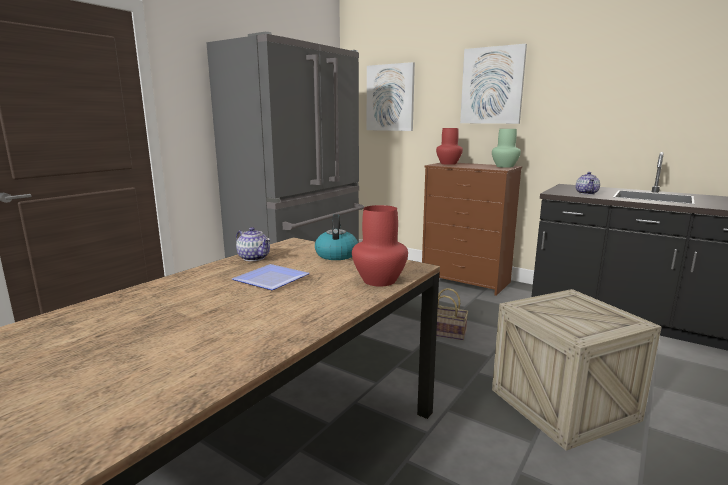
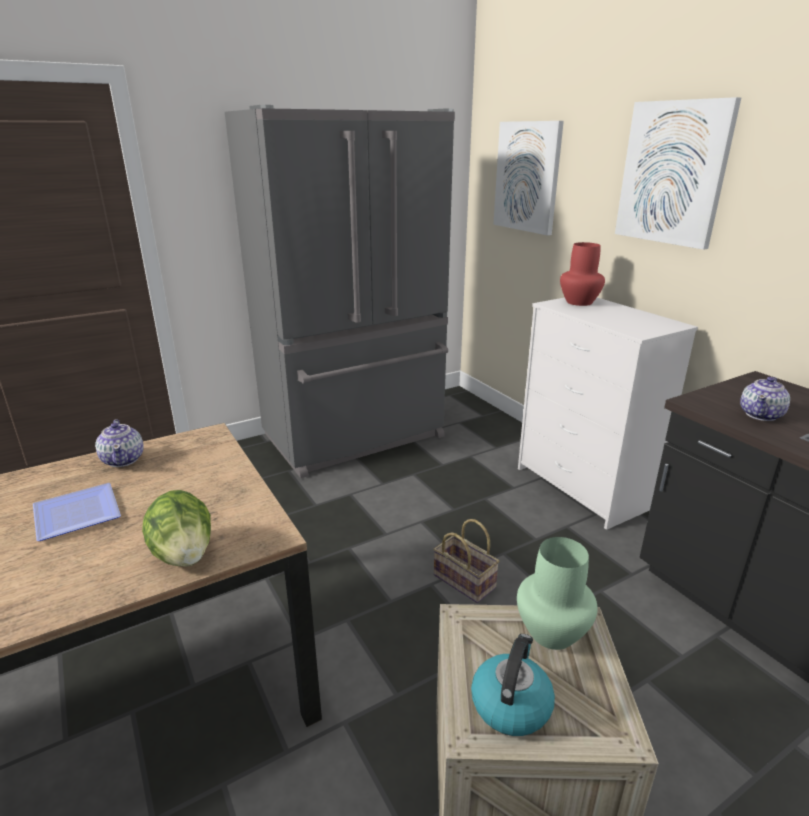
camera: 25 degrees right, 10 degrees up
kettle [315,214,358,260] -> kettle moved to [471,634,555,736]
red vase [352,205,408,287] -> lettuce [142,490,211,567]
brown dresser [422,163,522,296] -> white dresser [518,298,698,530]
green vase [492,129,521,168] -> green vase moved to [517,537,598,650]

